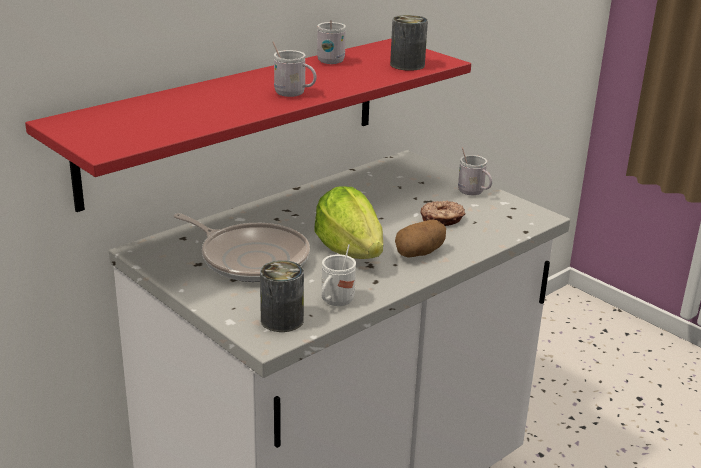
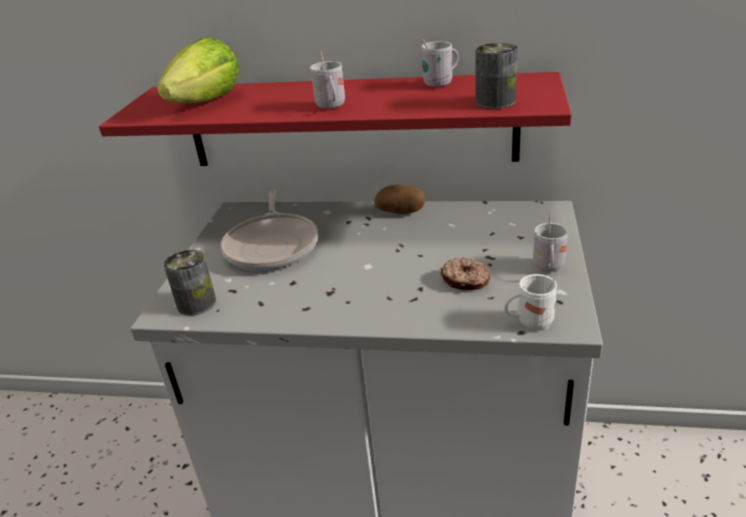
camera: 55 degrees right, 5 degrees up
lettuce [314,186,383,259] -> lettuce moved to [157,37,239,103]
white mug [321,244,356,306] -> white mug moved to [504,270,560,330]
potato [395,220,446,258] -> potato moved to [374,185,425,214]

